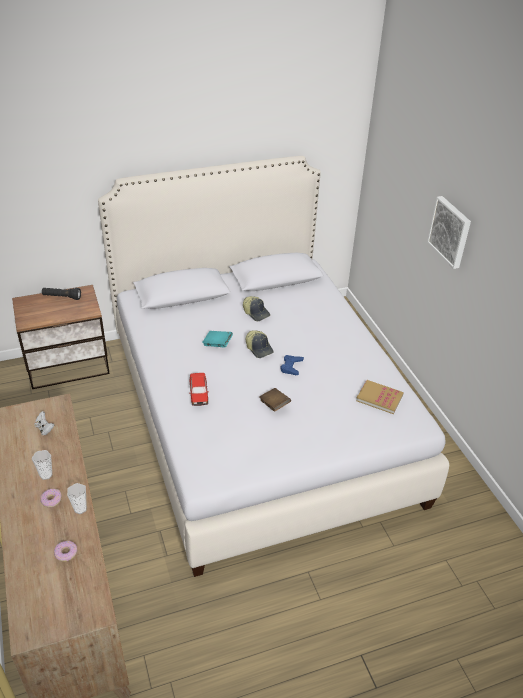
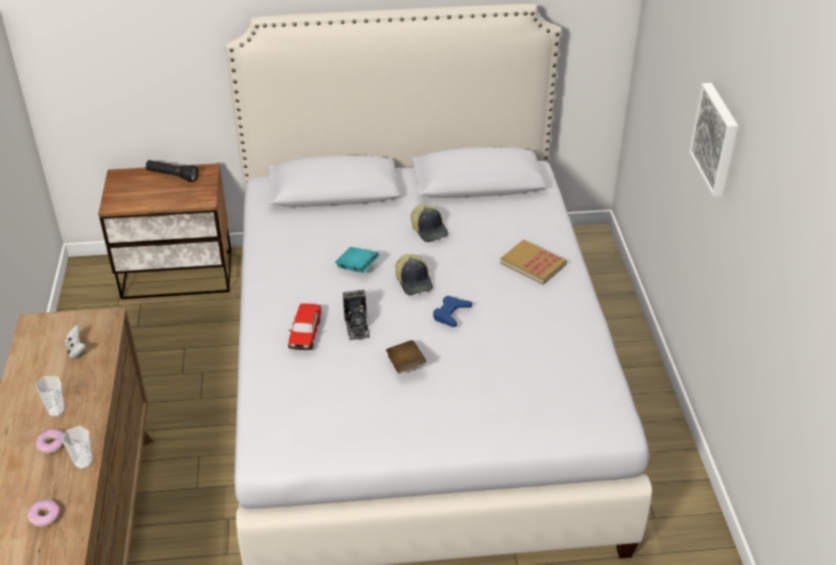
camera: 15 degrees right, 0 degrees up
book [356,380,404,414] -> book moved to [500,240,567,285]
none -> camera [343,290,370,341]

